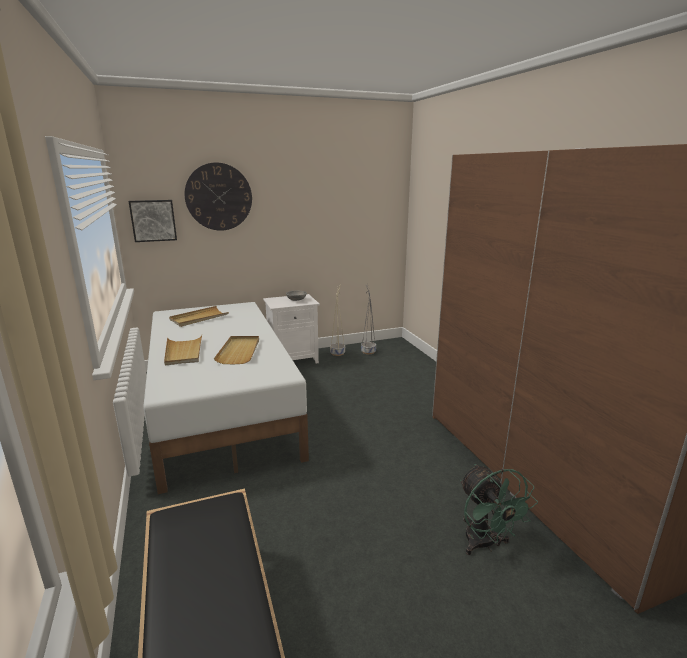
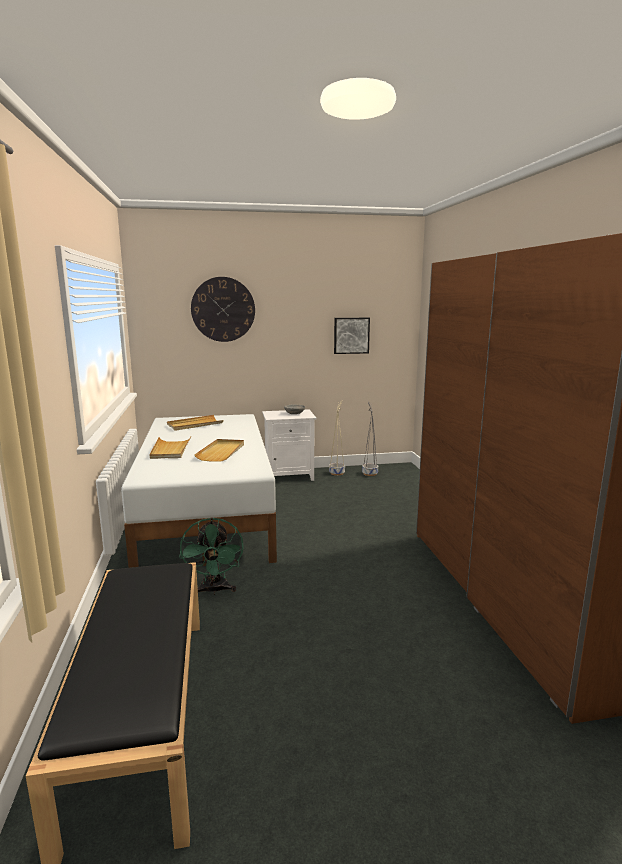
camera: 10 degrees right, 5 degrees down
picture [129,200,177,242] -> picture moved to [334,318,370,354]
green fan [460,464,538,555] -> green fan moved to [179,517,244,595]

